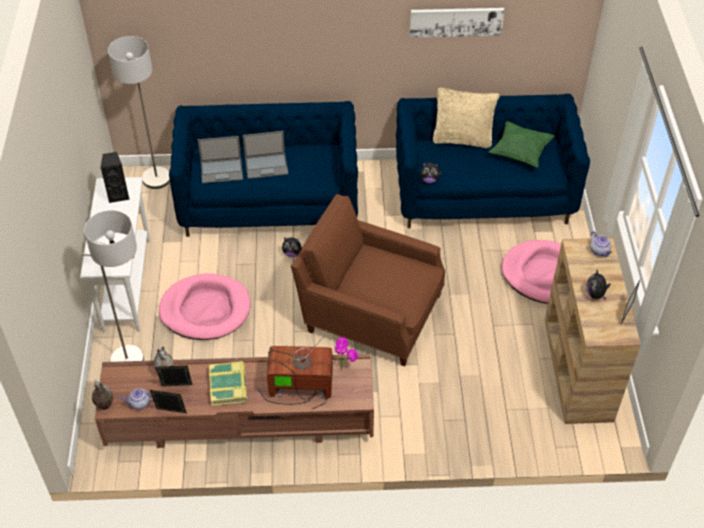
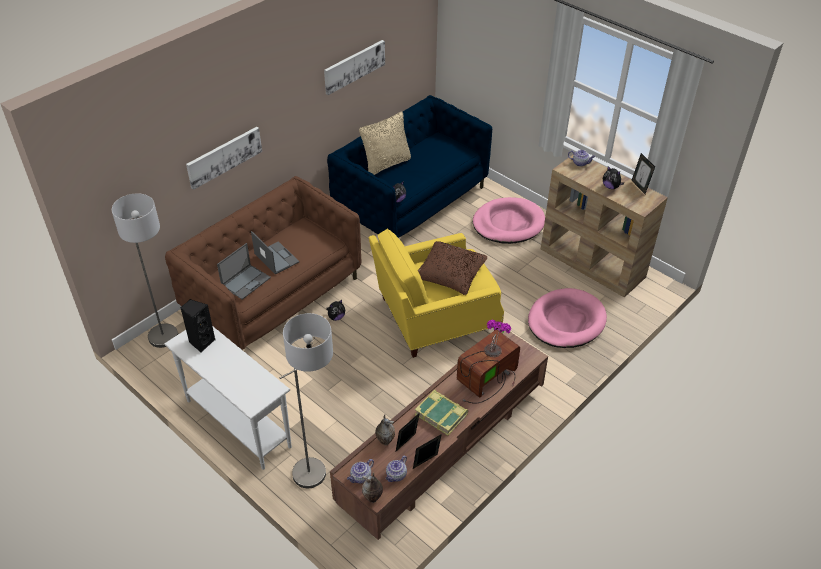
camera: 45 degrees left, 5 degrees down
pink dog bed [159,273,251,340] -> pink dog bed moved to [528,288,607,348]
blue sofa [169,101,358,237] -> brown sofa [165,176,361,350]
laptop [243,131,288,179] -> laptop turned 75 degrees counterclockwise [251,231,299,275]
brown armchair [291,194,445,366] -> yellow armchair [369,228,504,358]
green pillow [489,121,555,168] -> none
none -> picture [186,127,262,190]
none -> teapot [347,459,374,483]
none -> brown pillow [418,241,487,295]

